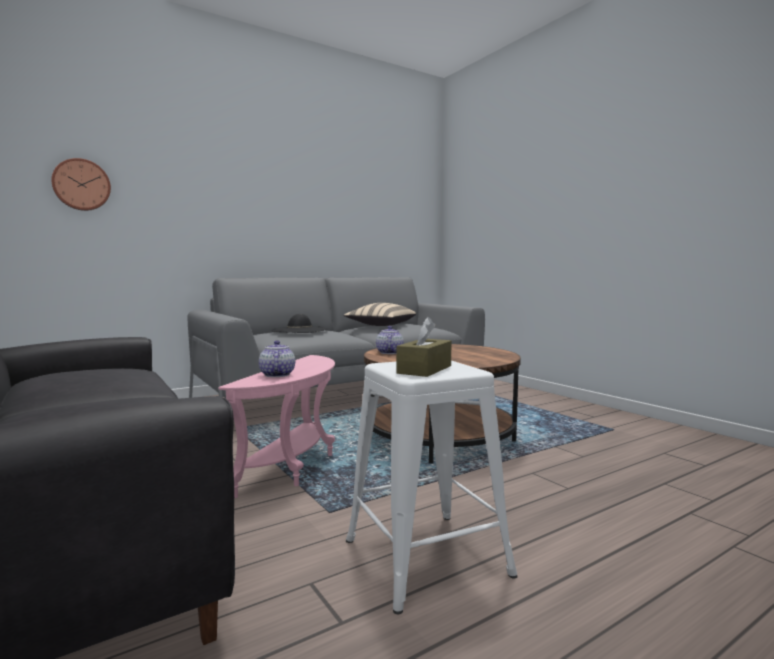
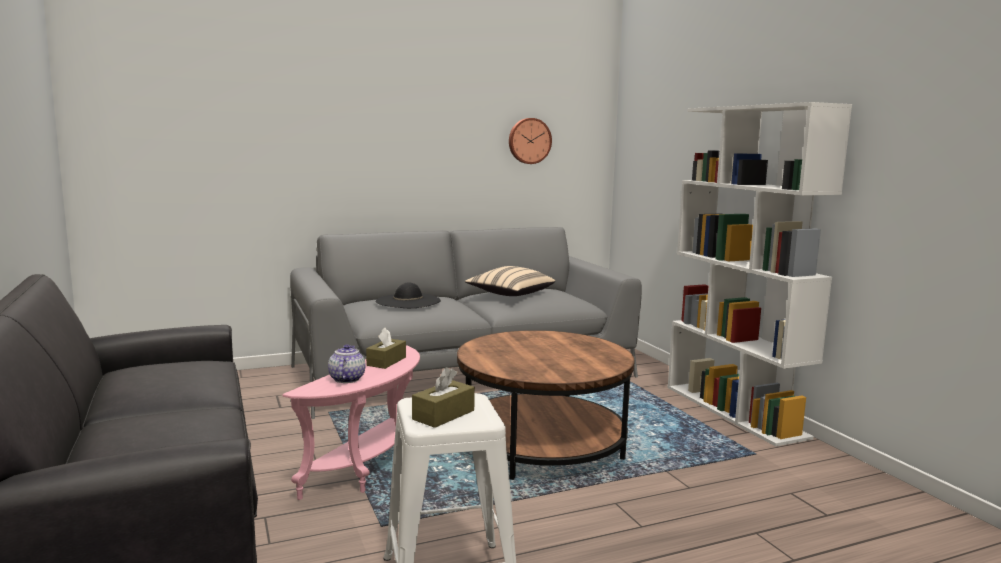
camera: 10 degrees right, 5 degrees up
wall clock [51,158,111,211] -> wall clock moved to [509,118,552,164]
teapot [376,326,404,354] -> none
none -> brown tissue box [366,328,406,369]
none -> white bookcase [667,102,852,447]

